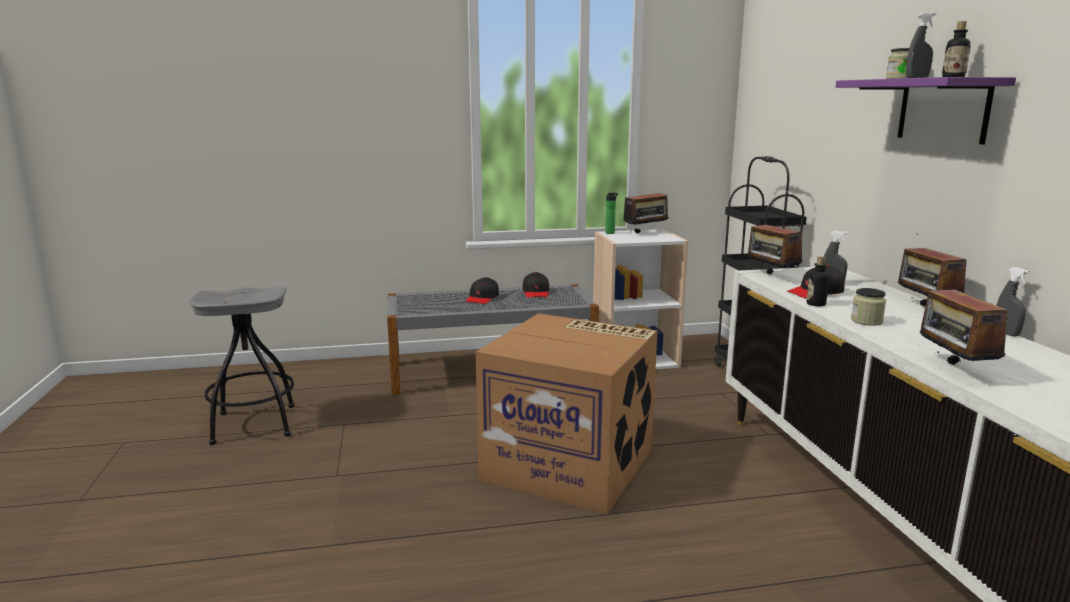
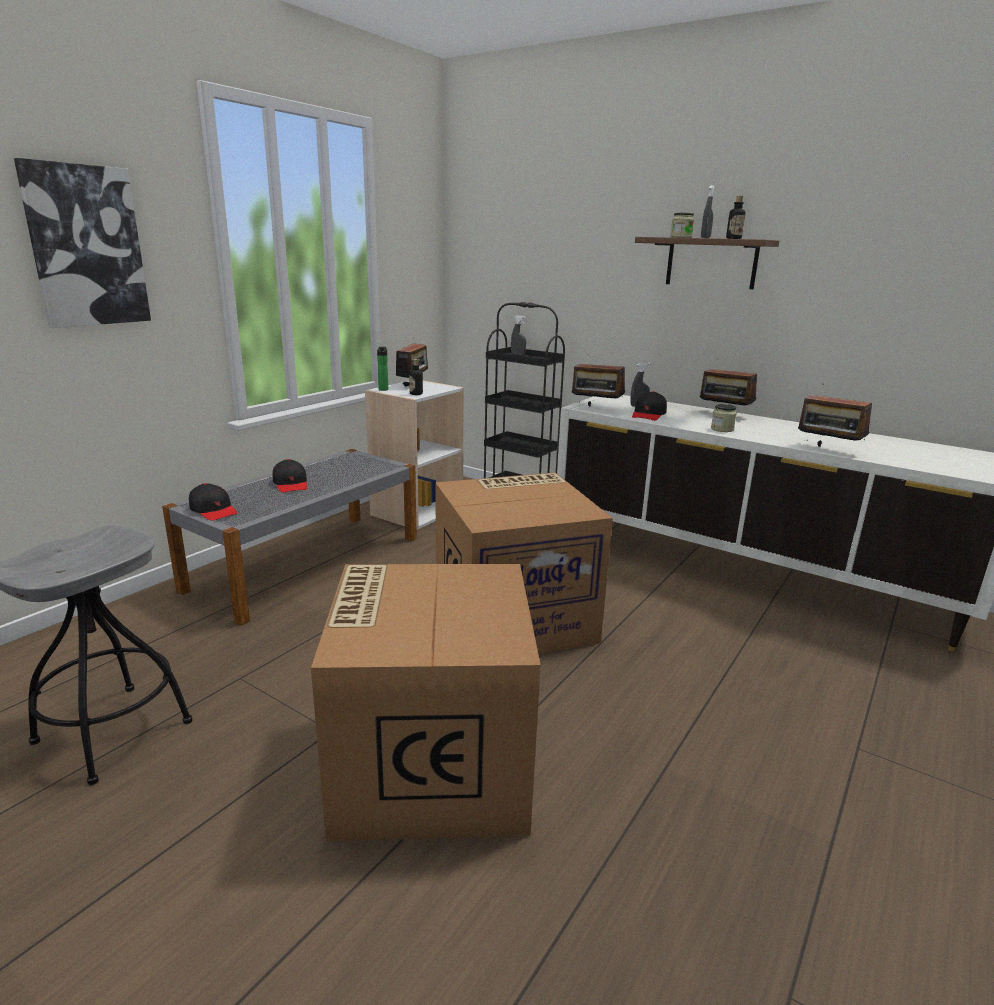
camera: 45 degrees left, 5 degrees up
black cap [523,272,549,298] -> black cap moved to [189,483,237,521]
bottle [806,256,829,306] -> bottle moved to [409,359,423,395]
purple shelf [836,77,1016,145] -> brown shelf [635,237,779,289]
grey spray bottle [997,267,1030,336] -> grey spray bottle moved to [511,316,526,355]
none -> picture [14,158,151,328]
none -> cardboard box [311,564,541,841]

